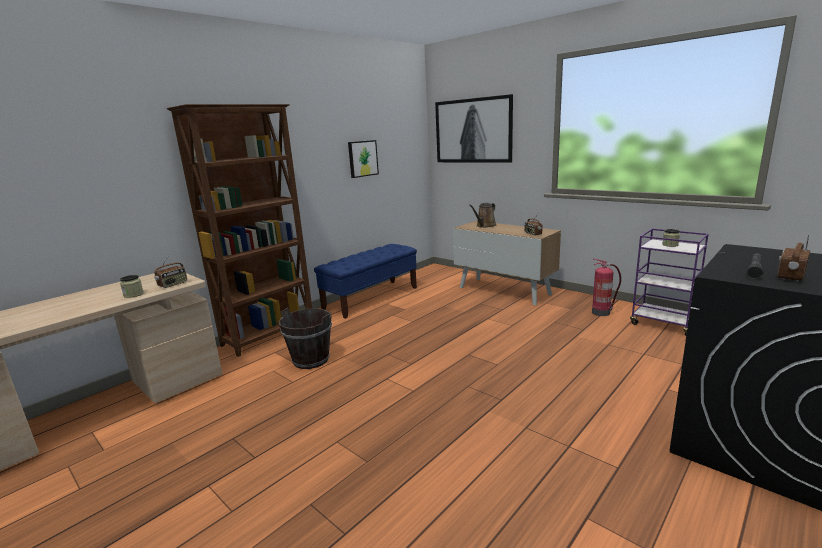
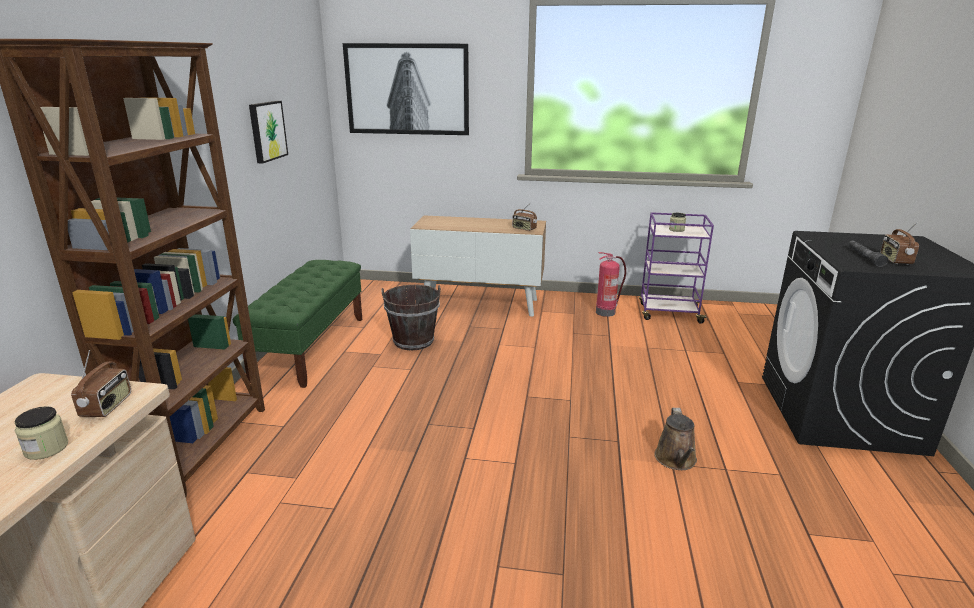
camera: 35 degrees left, 5 degrees up
brown bucket [279,308,332,369] -> brown bucket moved to [382,285,441,350]
blue bench [314,244,417,319] -> green bench [233,260,362,388]
brown watering can [469,203,496,228] -> brown watering can moved to [654,408,697,470]

